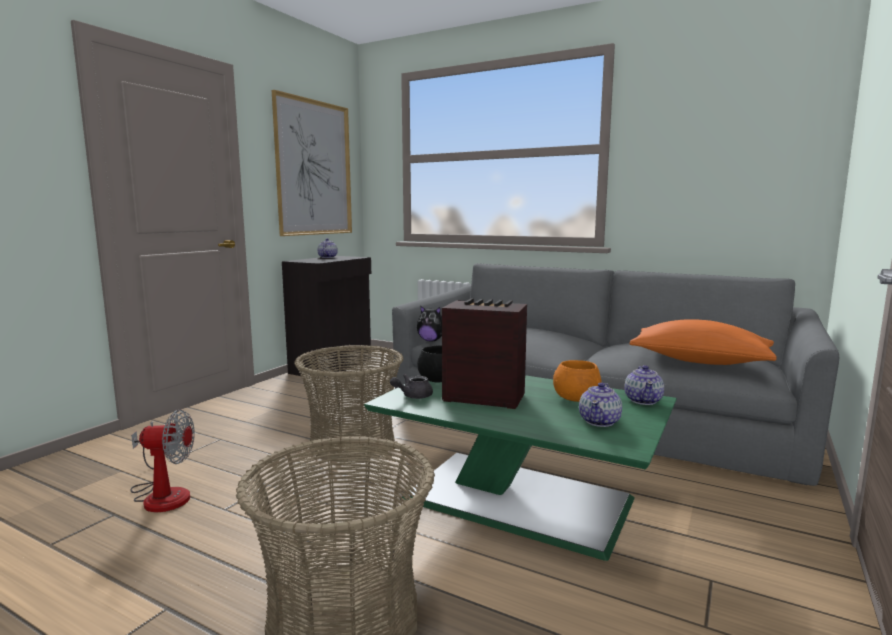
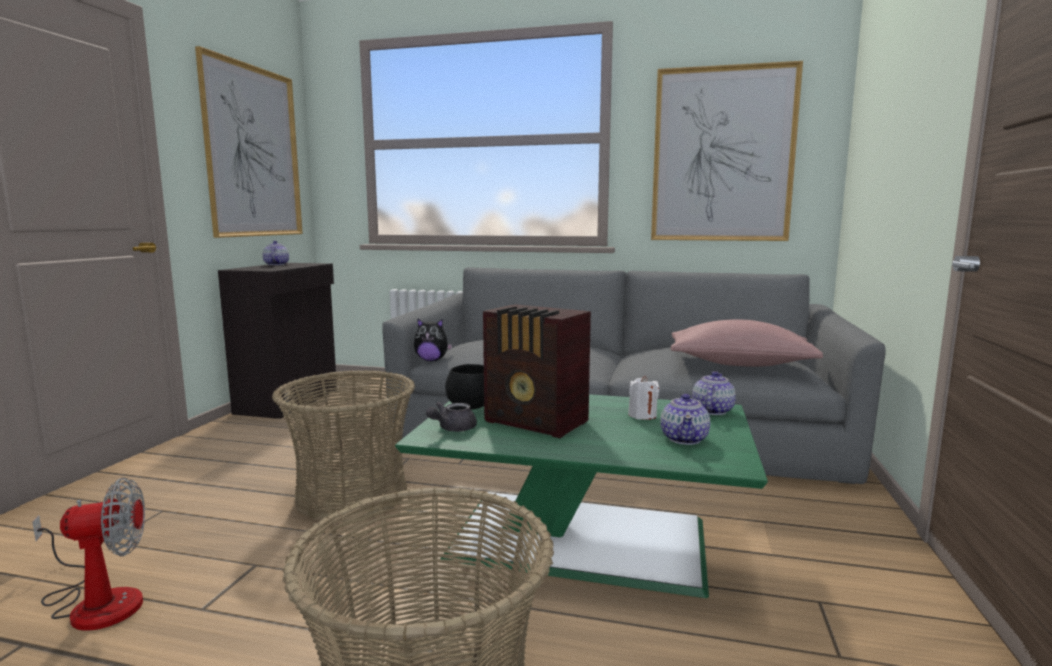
camera: 15 degrees left, 0 degrees up
radio [442,298,527,409] -> radio turned 150 degrees counterclockwise [483,304,591,438]
orange bowl [553,360,602,402] -> white candle [628,376,659,420]
teapot [624,365,664,405] -> teapot turned 150 degrees counterclockwise [692,371,736,415]
orange pillow [629,319,777,365] -> pink pillow [671,320,823,367]
none -> picture [651,61,803,241]

